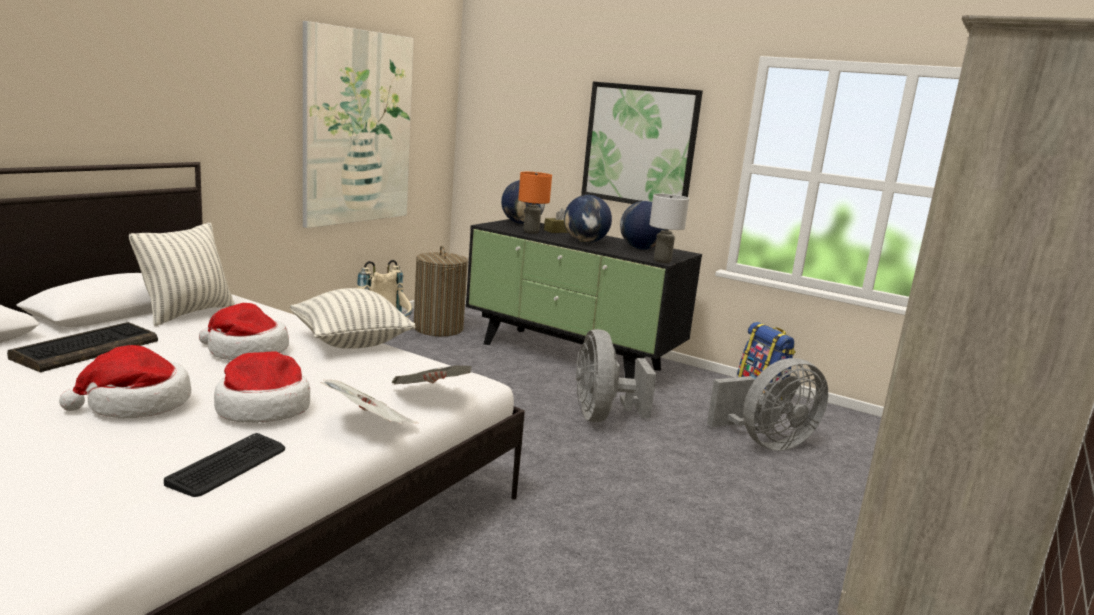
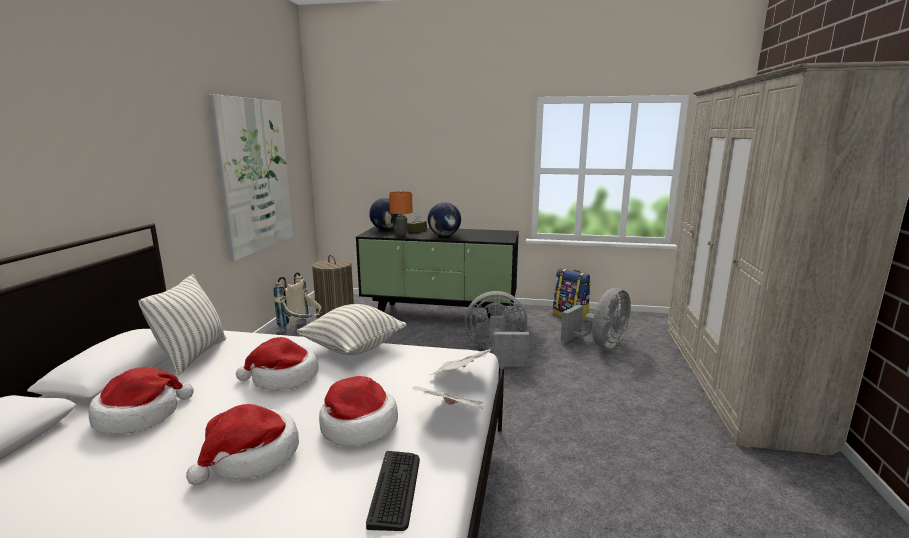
camera: 20 degrees left, 0 degrees up
keyboard [7,322,158,372] -> hat [89,367,194,434]
grey fan [576,329,656,422] -> grey fan turned 120 degrees clockwise [464,291,529,367]
picture [581,81,703,204] -> none
globe [620,201,665,250] -> none
white table lamp [649,193,689,263] -> none

